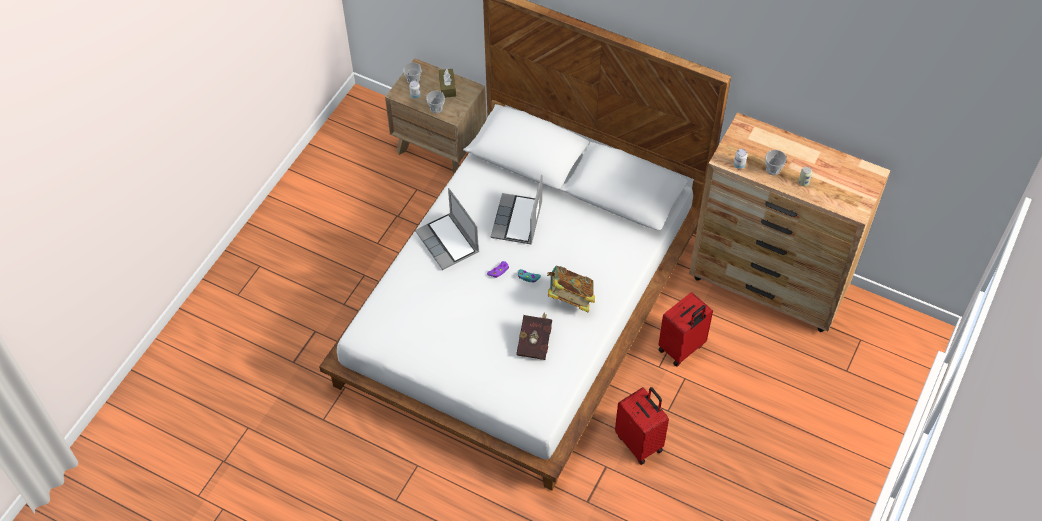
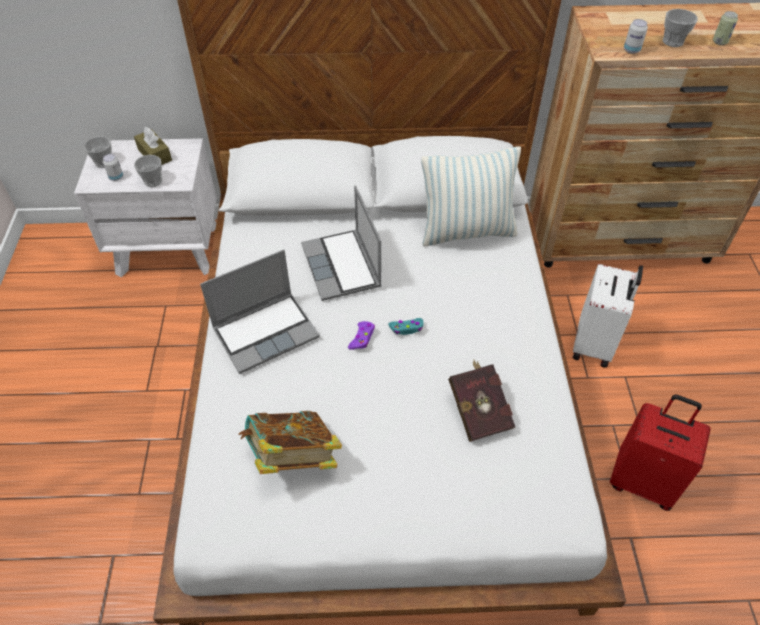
camera: 30 degrees left, 5 degrees down
brown nightstand [385,58,486,174] -> white nightstand [74,138,217,277]
laptop [415,188,479,270] -> laptop turned 60 degrees counterclockwise [200,249,320,374]
book [547,265,595,312] -> book moved to [238,411,342,474]
red suitcase [658,292,713,366] -> white suitcase [573,264,643,368]
none -> pillow [421,147,521,246]

